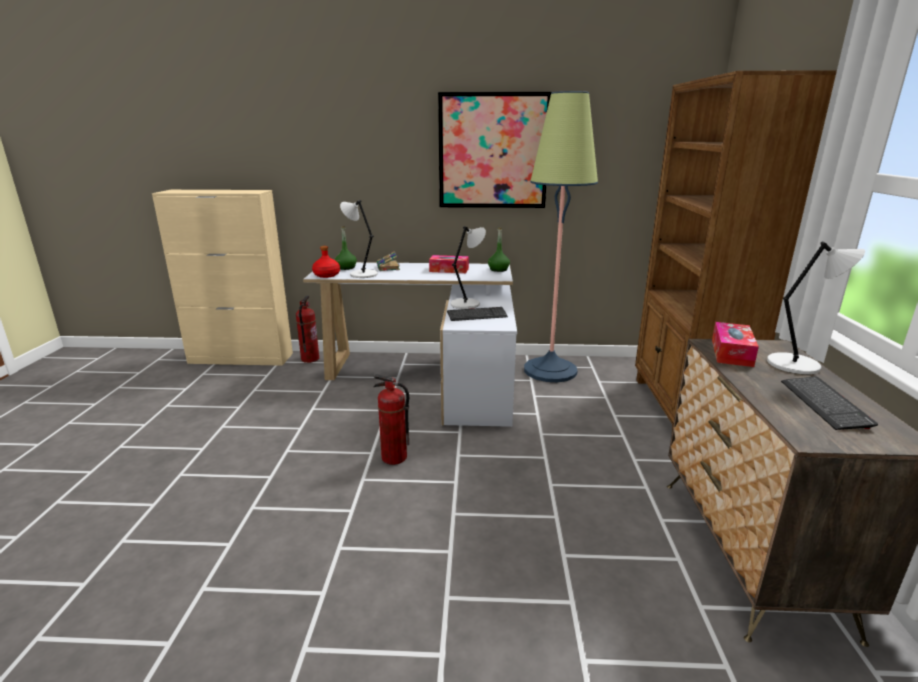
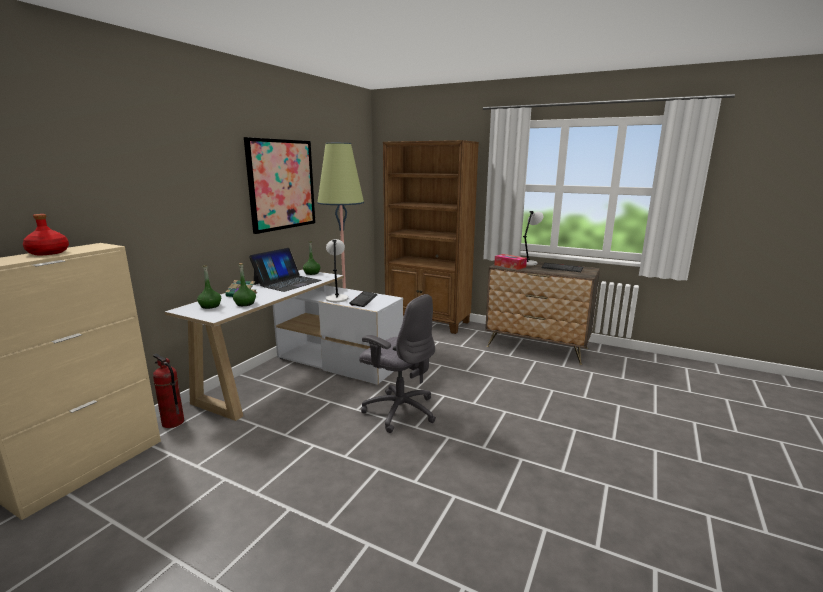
camera: 65 degrees left, 5 degrees down
red bottle [312,246,340,278] -> red bottle moved to [23,214,69,255]
grey table lamp [340,200,378,278] -> green bottle [233,263,256,306]
fire extinguisher [374,374,409,465] -> grey office chair [359,294,436,433]
tissue box [429,255,469,273] -> laptop [249,248,322,292]

